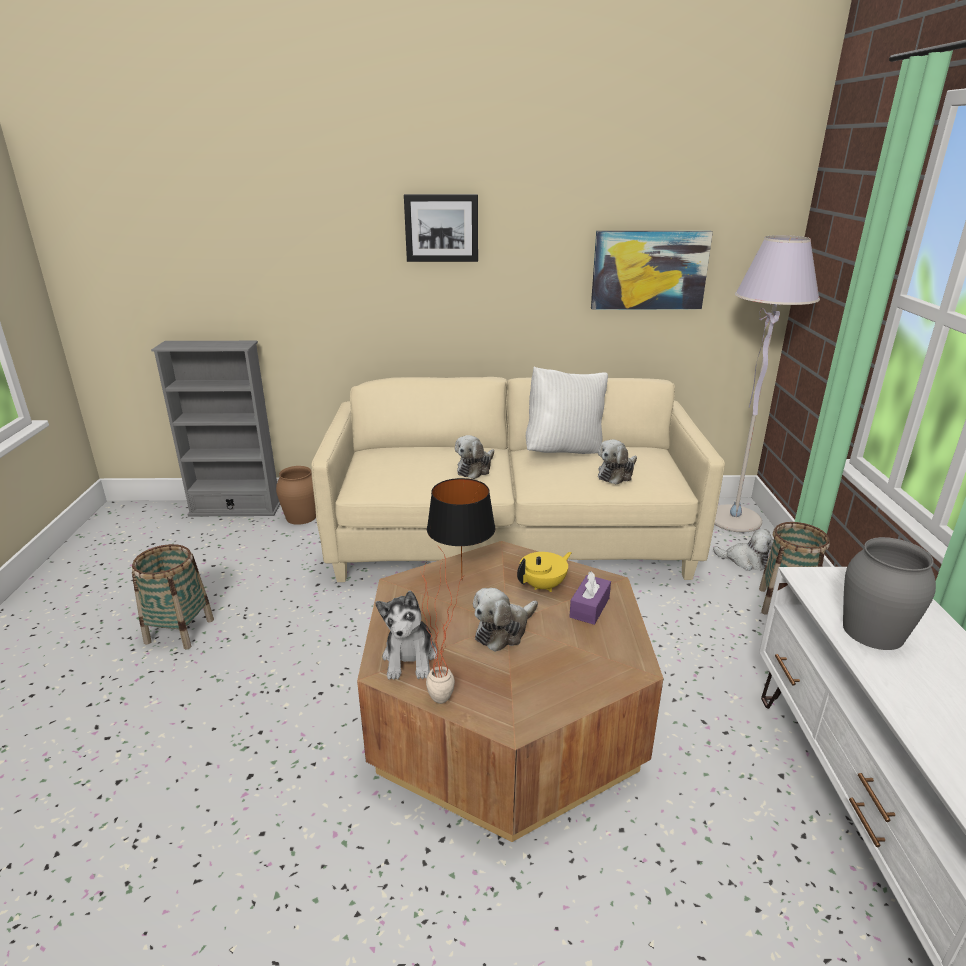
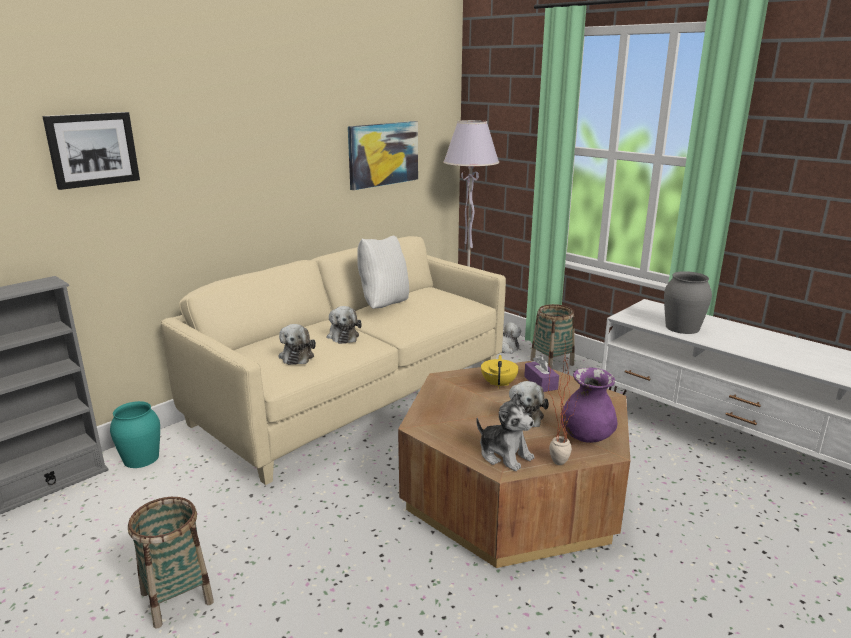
camera: 45 degrees left, 5 degrees down
brown vase [276,466,316,525] -> turquoise vase [110,401,160,468]
picture [404,194,478,262] -> picture moved to [42,112,140,190]
black table lamp [427,478,495,580] -> none
plush toy [598,439,637,485] -> plush toy moved to [279,324,316,365]
none -> purple vase [561,367,618,443]

